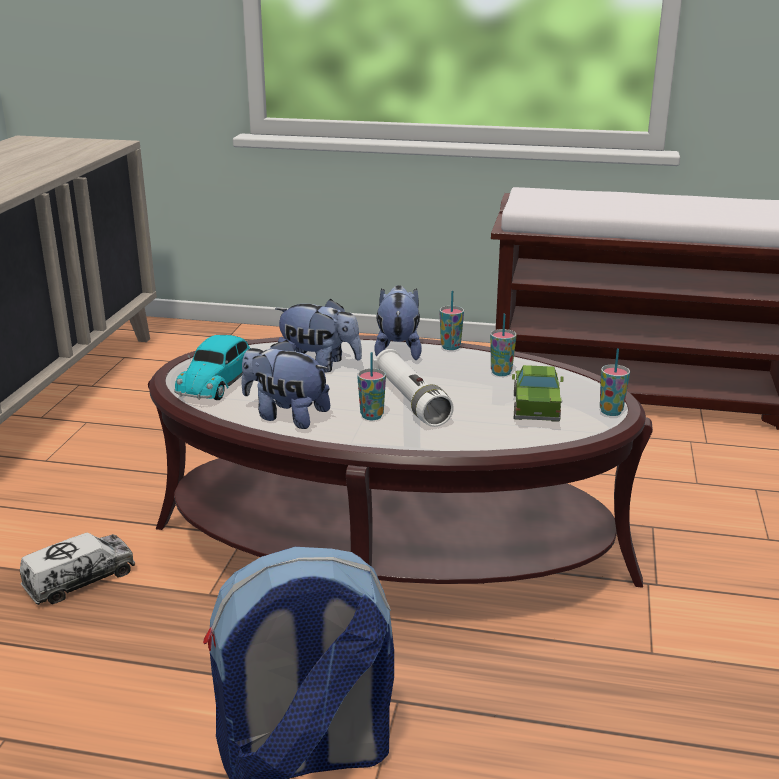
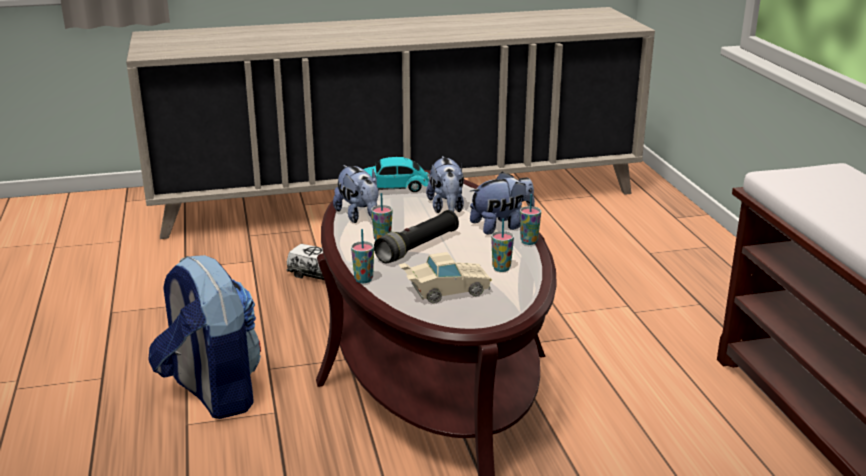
camera: 65 degrees right, 0 degrees up
plush toy [241,340,330,429] -> plush toy turned 150 degrees clockwise [333,165,379,223]
white flashlight [373,349,454,427] -> black flashlight [374,210,459,263]
green toy car [512,365,564,422] -> beige toy car [399,252,492,304]
cup [600,348,630,416] -> cup moved to [351,229,374,283]

